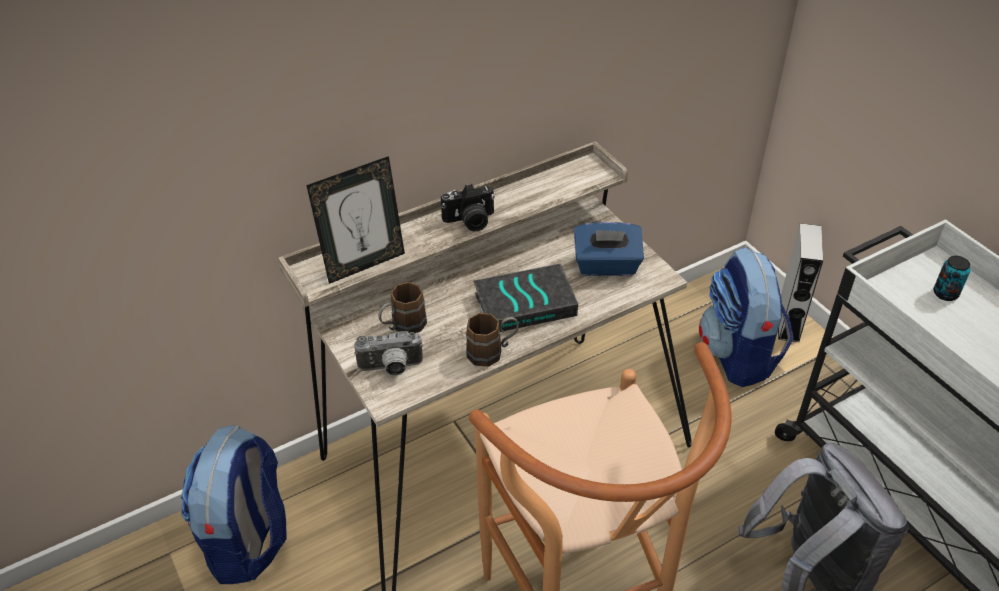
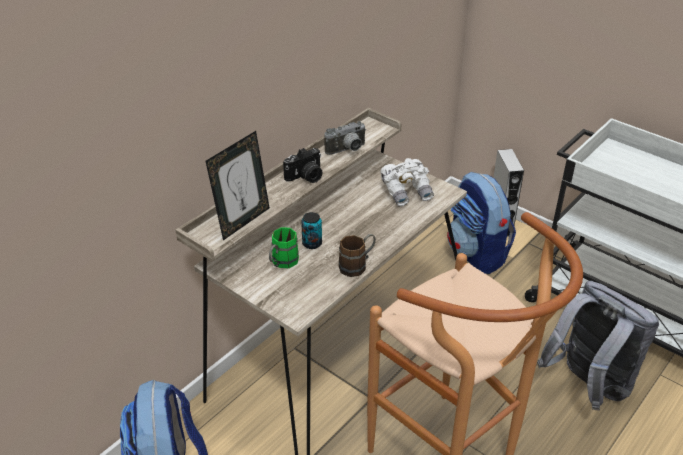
camera: 20 degrees left, 5 degrees down
camera [354,331,423,376] -> camera moved to [324,121,366,155]
brown mug [379,282,427,333] -> green mug [269,227,299,268]
book [473,263,578,332] -> none
blue tissue box [574,222,644,276] -> white binoculars [380,158,434,206]
can [933,256,971,301] -> can moved to [301,212,322,249]

